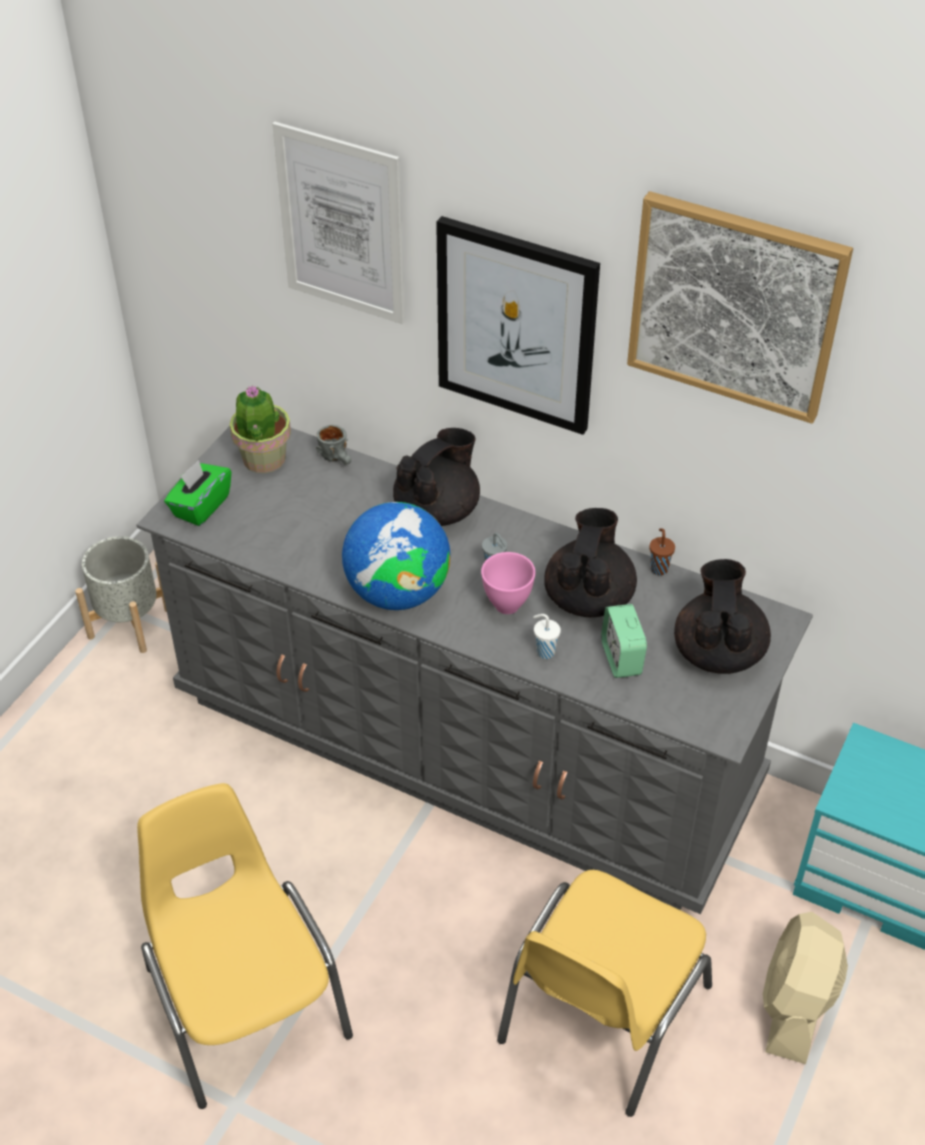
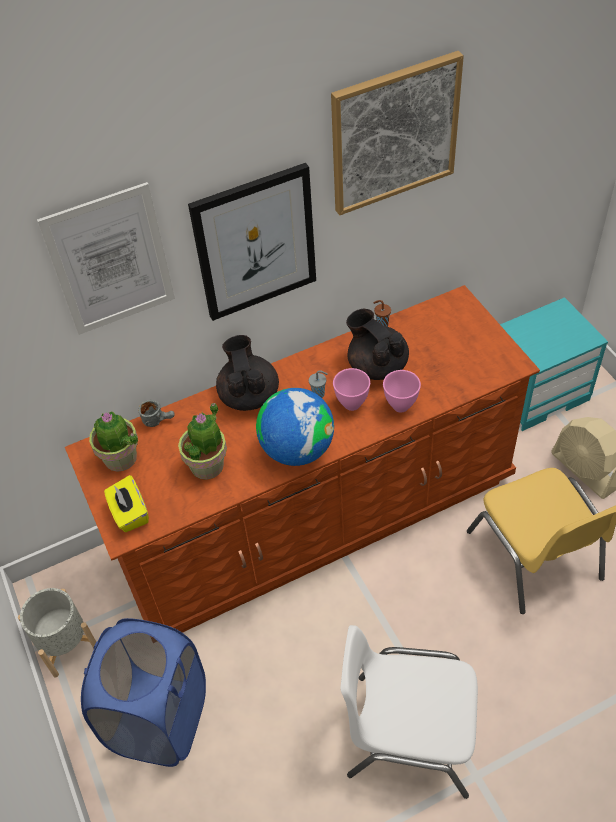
camera: 50 degrees left, 5 degrees up
grey dresser [136,426,813,914] -> brown dresser [65,285,540,633]
yellow chair [137,783,353,1109] -> white chair [341,625,478,799]
green tissue box [164,460,231,526] -> yellow tissue box [104,475,149,532]
white cup [533,614,561,659] -> pink bowl [383,370,421,412]
alarm clock [601,604,647,678] -> none
black teapot [674,559,771,674] -> none
none -> blue laundry basket [81,618,206,767]
none -> potted plant [178,403,227,480]

